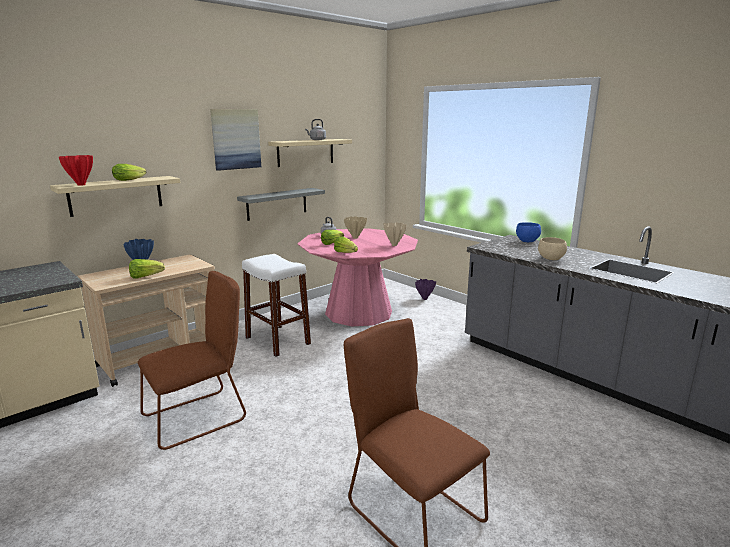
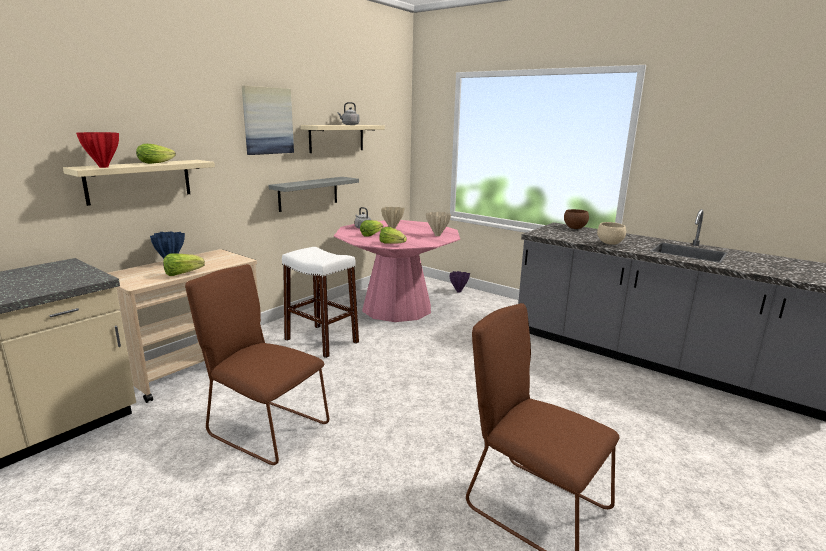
camera: 10 degrees left, 0 degrees up
brown chair [138,271,246,450] -> brown chair turned 105 degrees counterclockwise [185,264,329,465]
blue bowl [516,222,541,242] -> brown bowl [564,209,589,229]

